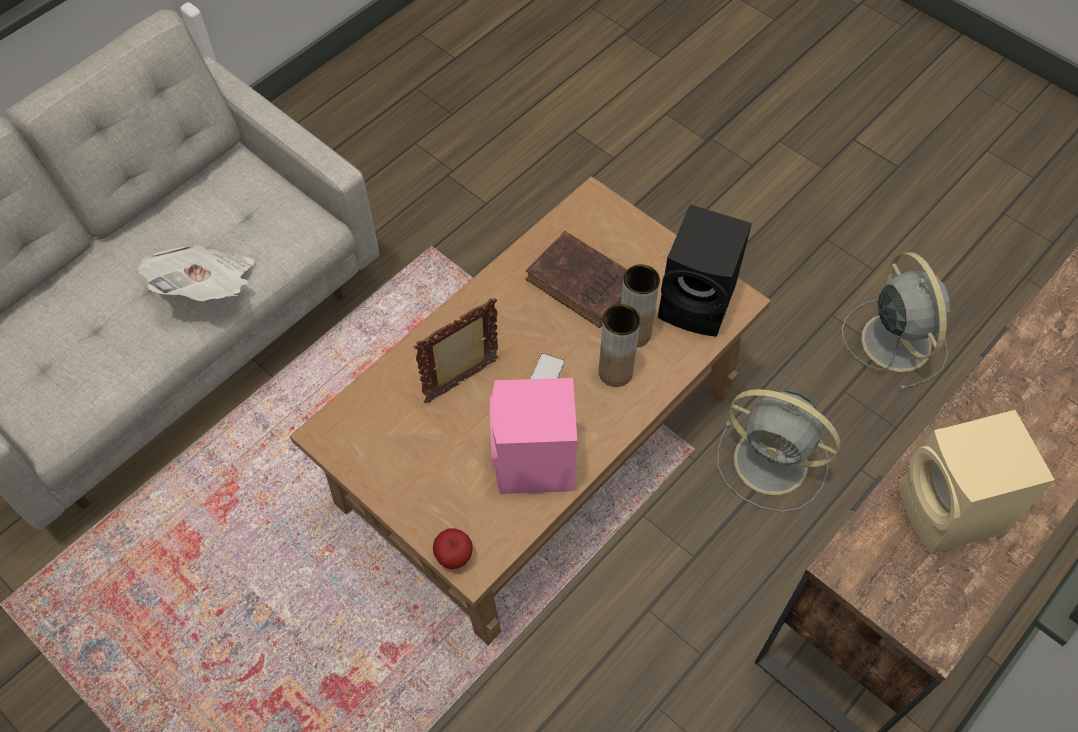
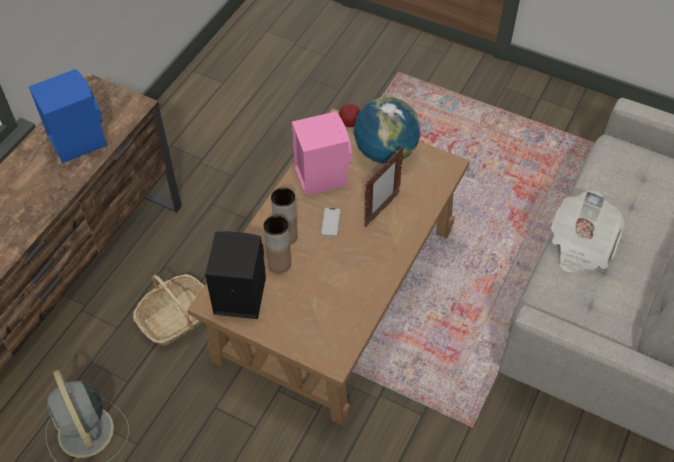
camera: 165 degrees right, 5 degrees down
brown book [526,231,627,328] -> none
grey fan [717,389,840,512] -> basket [133,274,204,345]
beige speaker [898,410,1055,554] -> blue speaker [29,69,107,164]
none -> globe [354,97,421,164]

